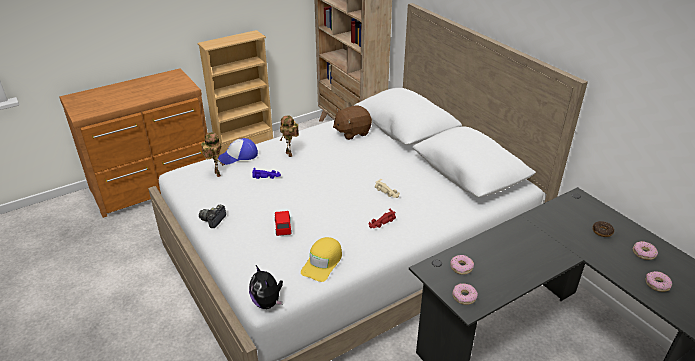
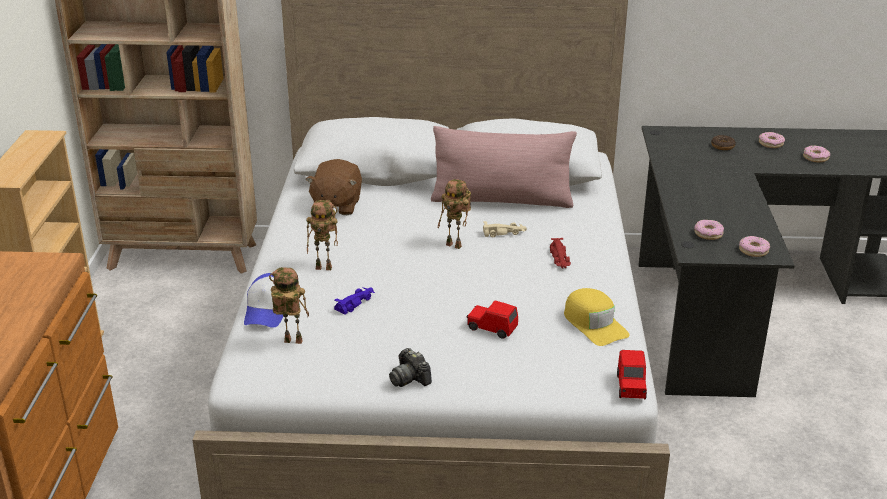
camera: 55 degrees left, 5 degrees down
plush toy [249,265,283,309] -> red toy car [617,350,647,399]
none -> pink pillow [431,126,577,208]
none -> toy robot [437,179,471,249]

